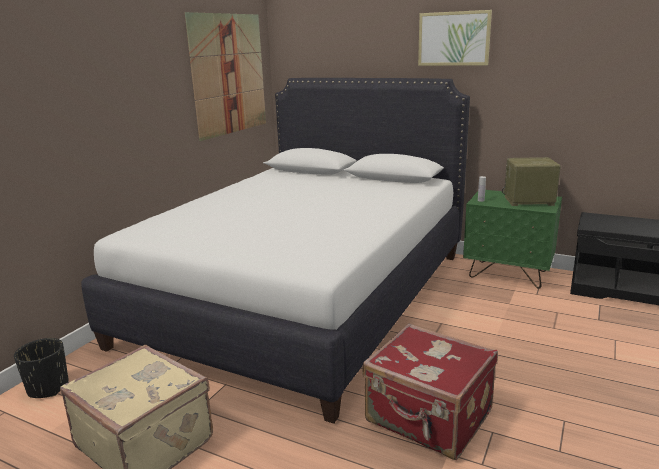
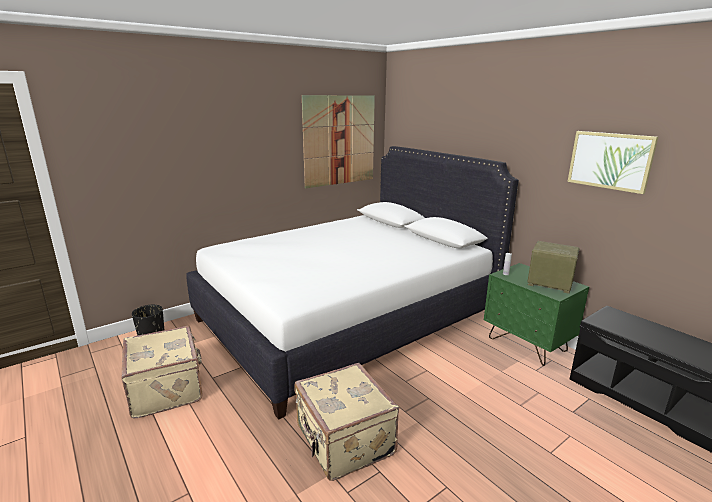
camera: 25 degrees right, 0 degrees up
red suitcase [362,323,498,460] -> beige suitcase [294,363,399,481]
picture [418,10,492,66] -> picture moved to [567,131,658,194]

